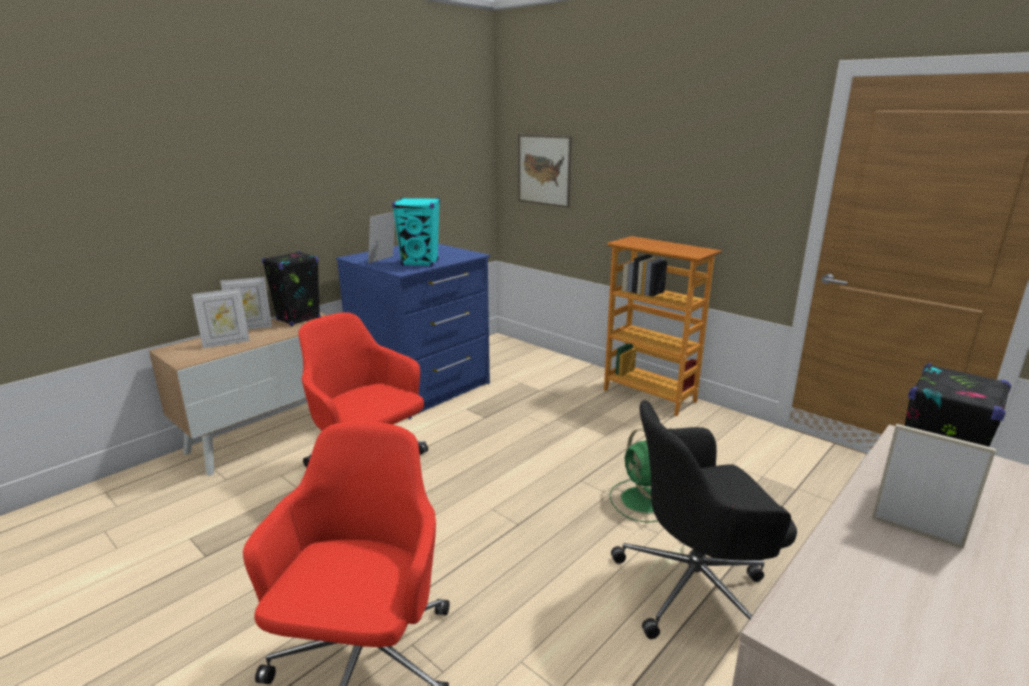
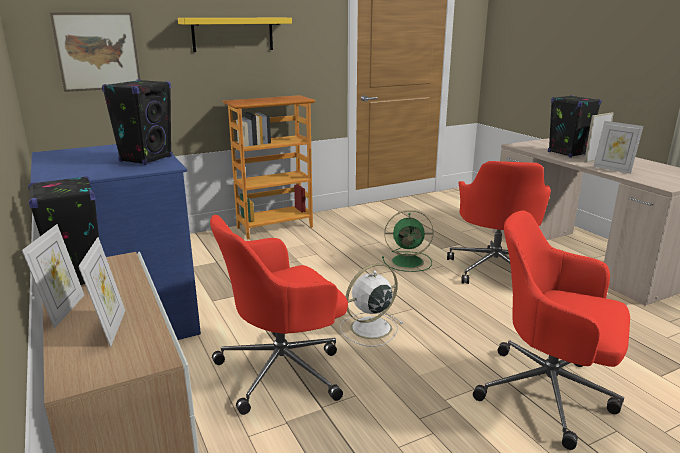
camera: 70 degrees left, 0 degrees up
picture frame [368,212,395,264] -> picture frame moved to [593,121,643,174]
turquoise speaker [392,198,440,266] -> black speaker [102,79,172,165]
black office chair [611,400,797,639] -> red office chair [447,161,551,284]
none -> yellow shelf [178,18,292,52]
none -> white fan [340,264,403,347]

